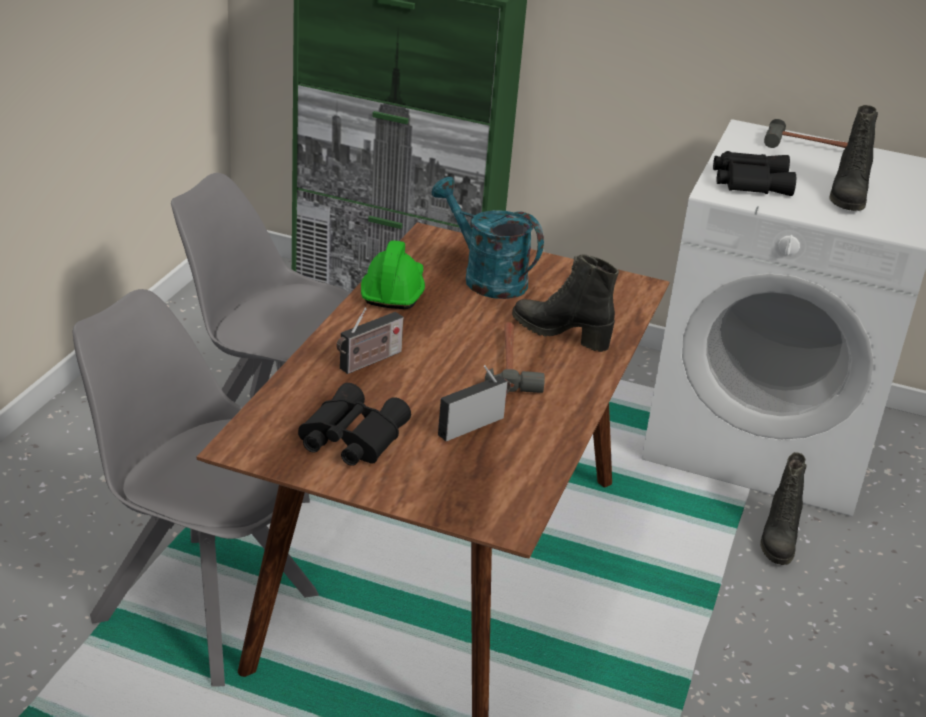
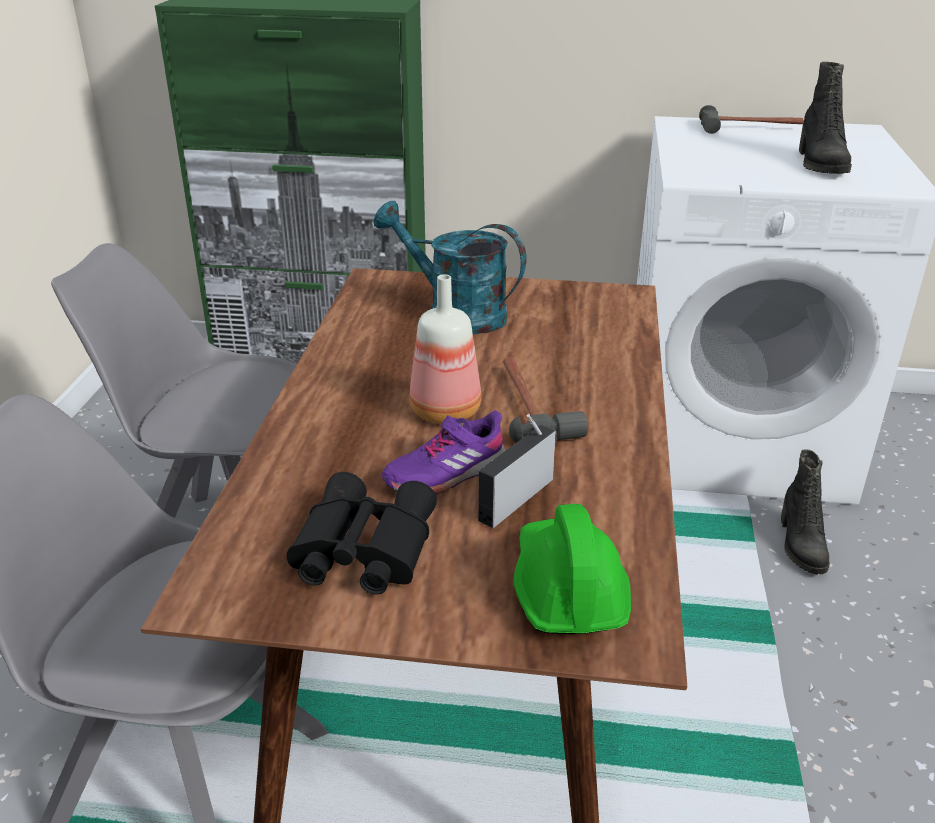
camera: 10 degrees left, 0 degrees up
radio [336,307,403,374] -> none
green hard hat [361,240,425,309] -> green hard hat moved to [514,504,631,634]
black boot [512,254,619,352] -> none
black binoculars [713,151,796,196] -> none
none -> purple shoe [381,410,505,494]
none -> bottle [410,274,481,424]

